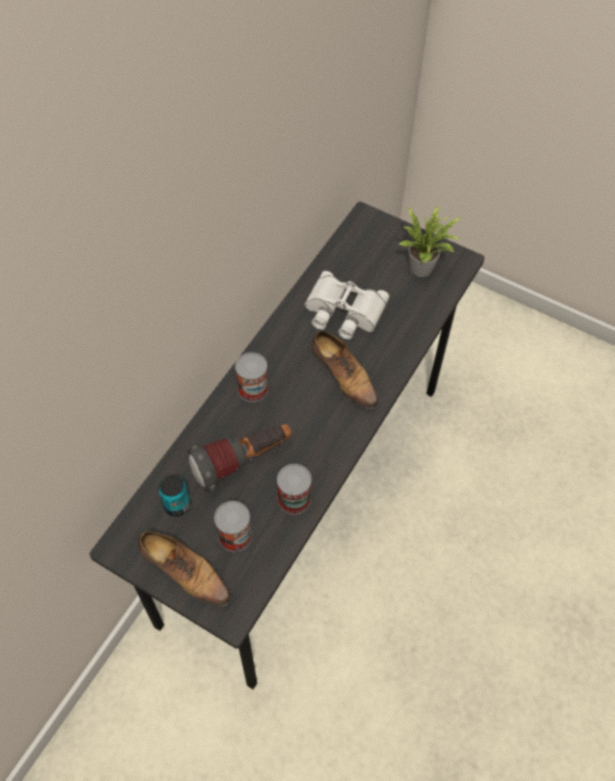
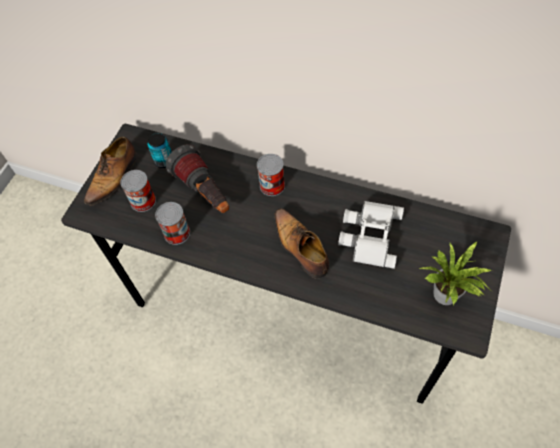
camera: 85 degrees right, 0 degrees up
shoe [312,330,378,409] -> shoe turned 105 degrees clockwise [275,208,329,279]

